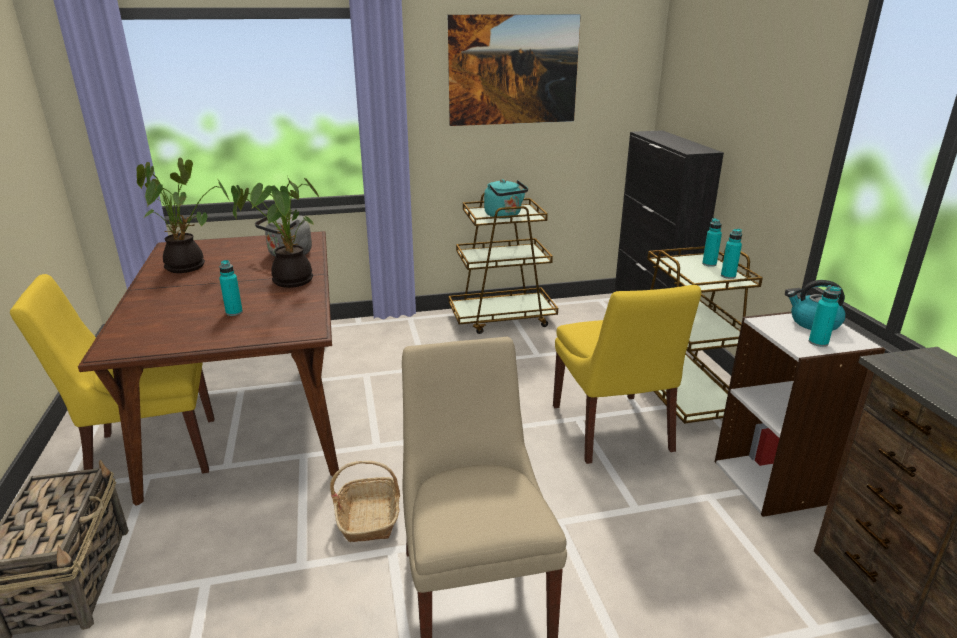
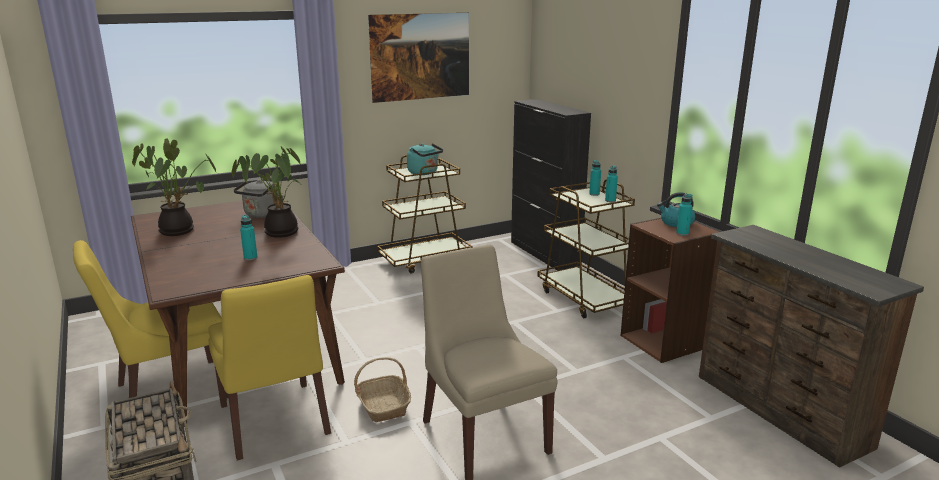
camera: 15 degrees left, 5 degrees down
yellow chair [553,285,701,464] -> yellow chair moved to [208,275,331,461]
white bookcase [715,312,885,517] -> brown bookcase [621,218,719,363]

